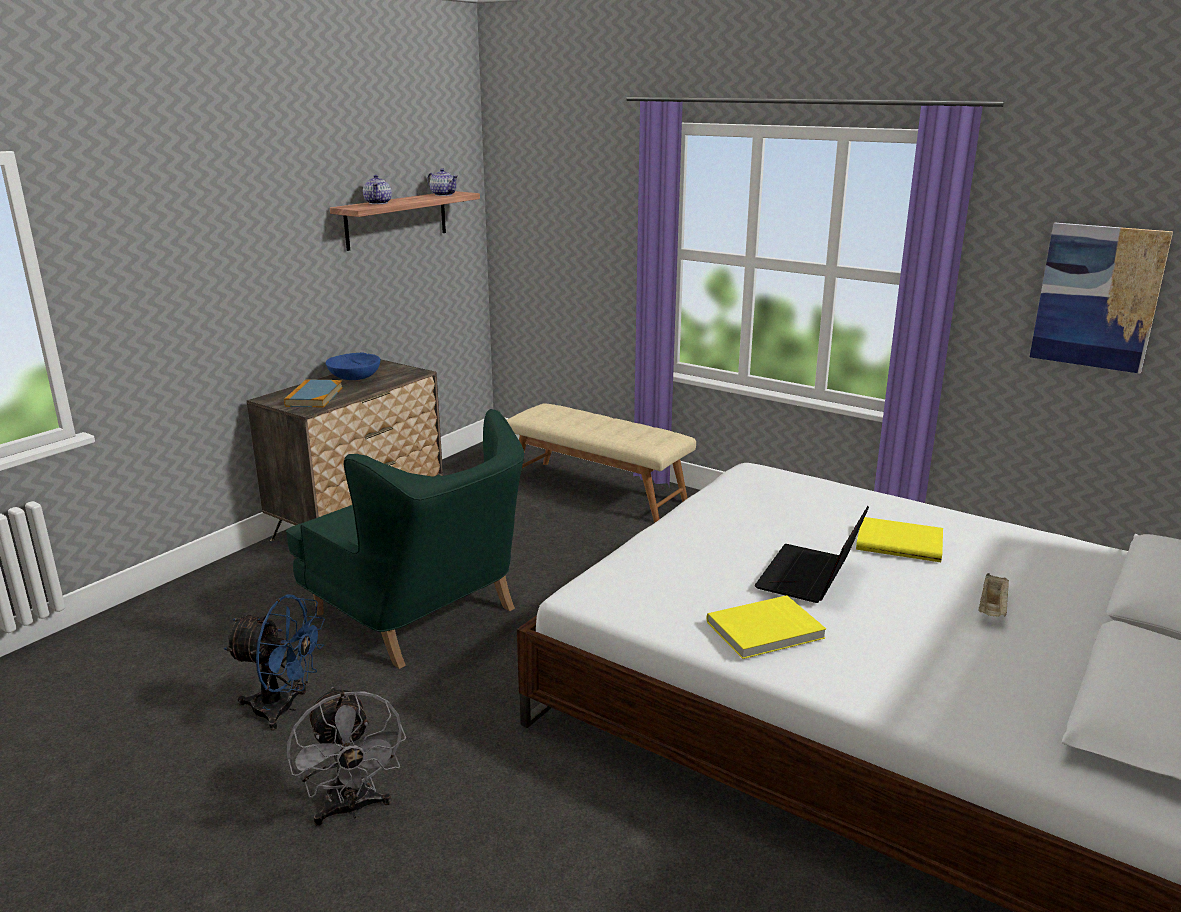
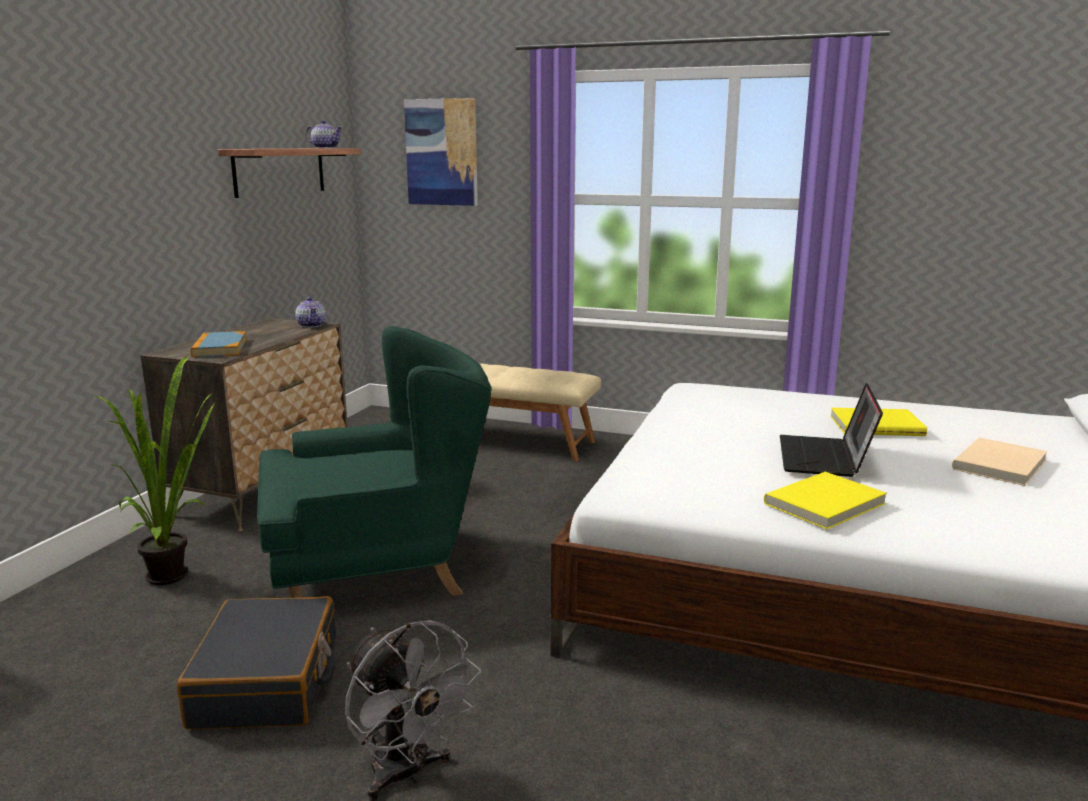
camera: 15 degrees left, 5 degrees down
blue fan [224,595,325,730] -> black suitcase [177,596,336,729]
green armchair [286,409,524,669] -> green armchair turned 45 degrees counterclockwise [257,326,492,598]
blue bowl [326,353,380,380] -> none
teapot [363,175,392,204] -> teapot moved to [295,297,326,328]
beige tray [978,573,1009,617] -> beige book [952,438,1047,486]
picture [1030,223,1173,374] -> picture moved to [404,98,478,206]
none -> potted plant [93,355,215,585]

